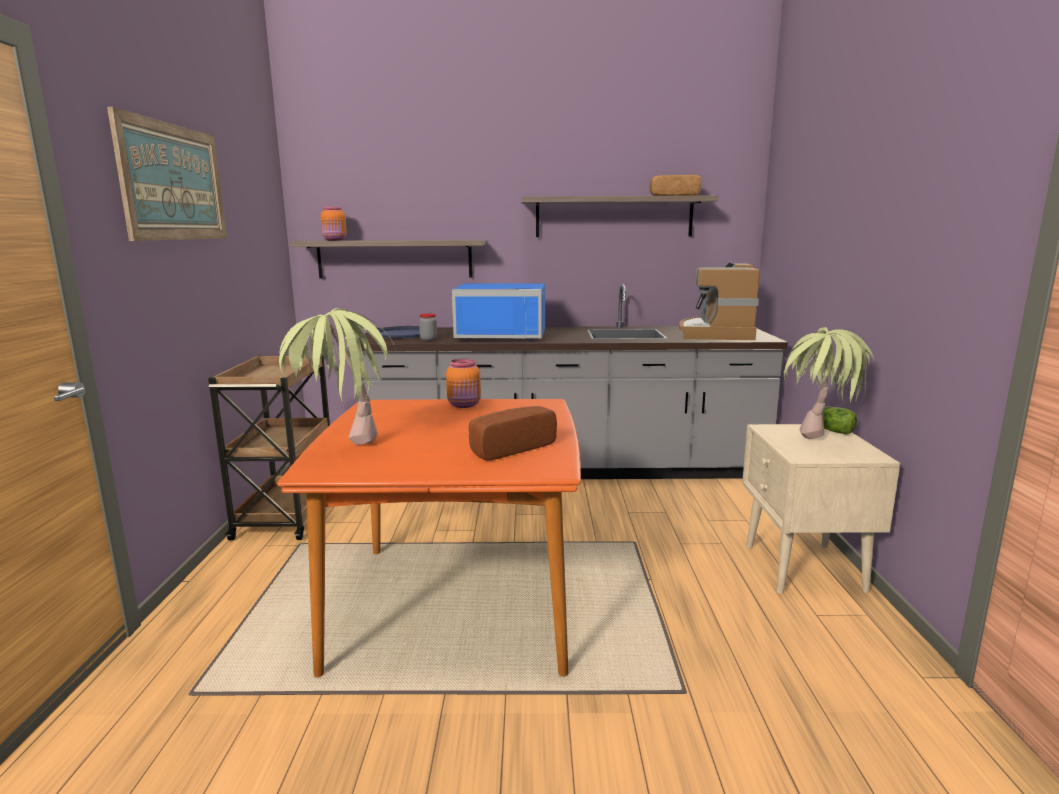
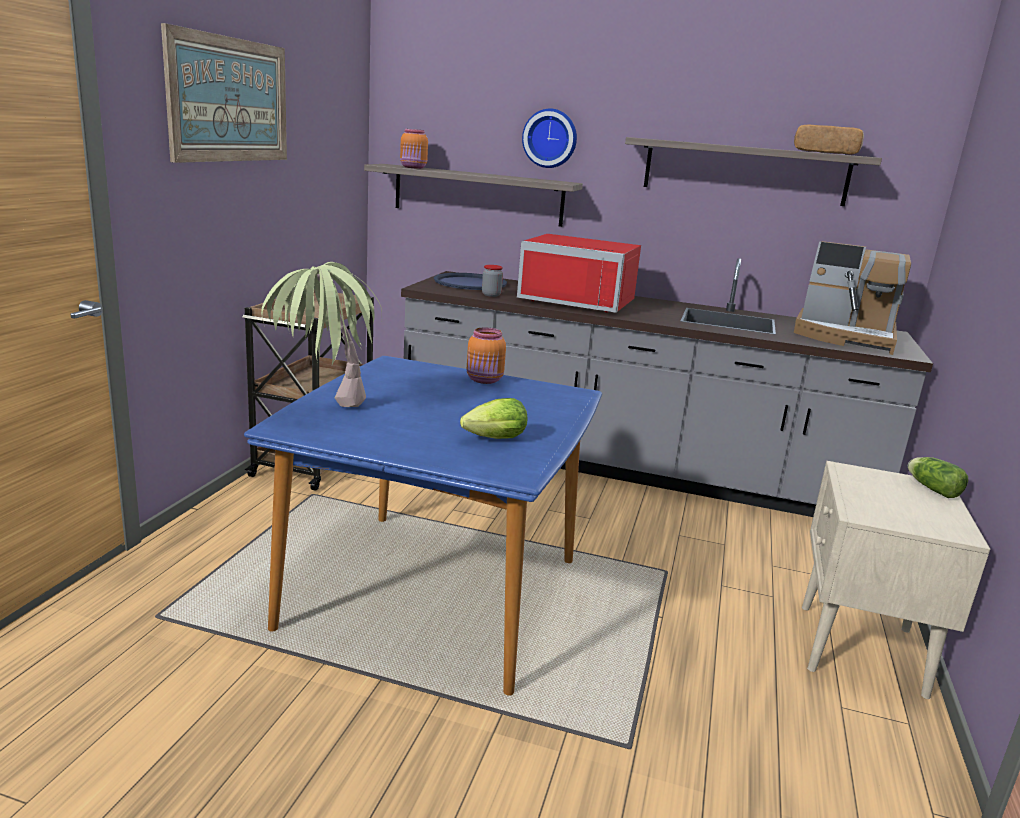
camera: 15 degrees right, 5 degrees up
orange dining table [277,399,581,678] -> blue dining table [244,356,602,696]
blue microwave [452,283,545,340] -> red microwave [517,234,641,313]
bread [469,406,557,460] -> lettuce [460,398,527,439]
coffee machine [679,263,760,340] -> coffee machine turned 90 degrees counterclockwise [794,241,911,355]
potted plant [781,327,874,439] -> none
none -> wall clock [522,109,577,168]

